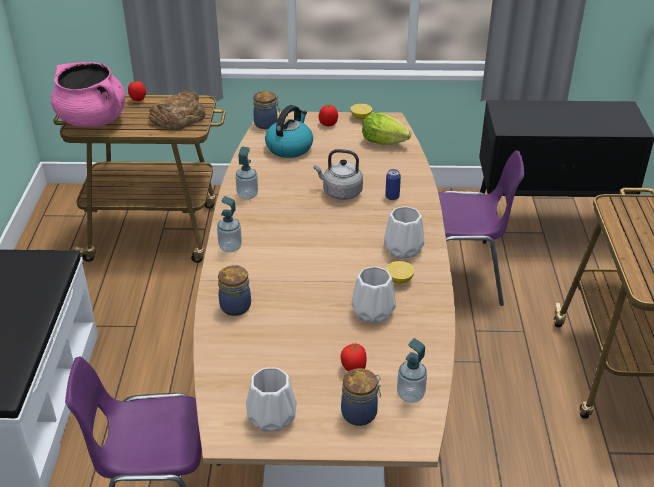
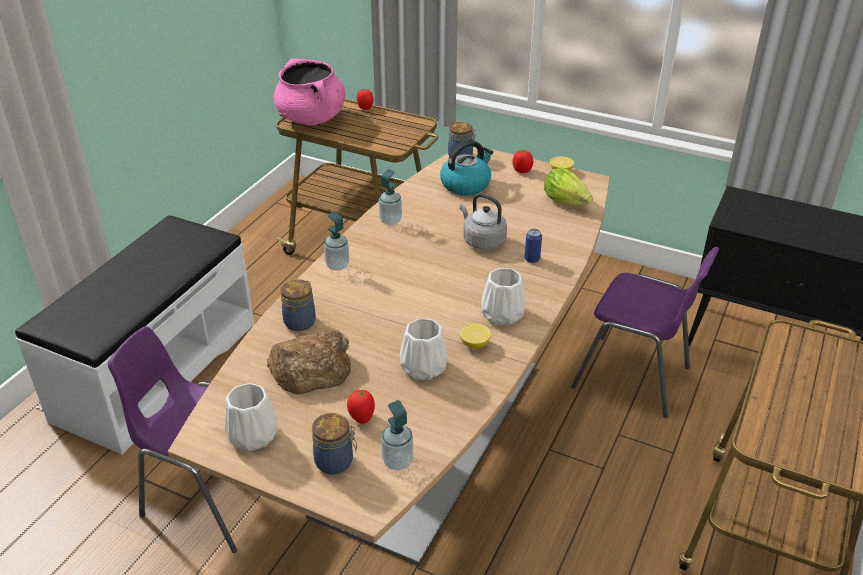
camera: 25 degrees right, 0 degrees up
bread [149,90,205,130] -> bread moved to [267,331,351,395]

